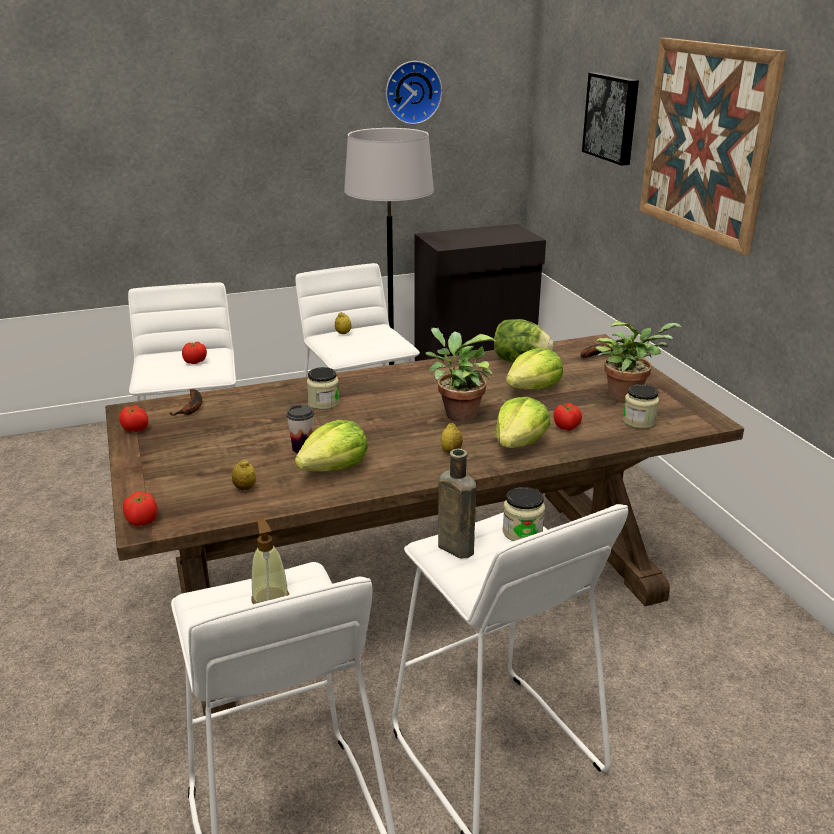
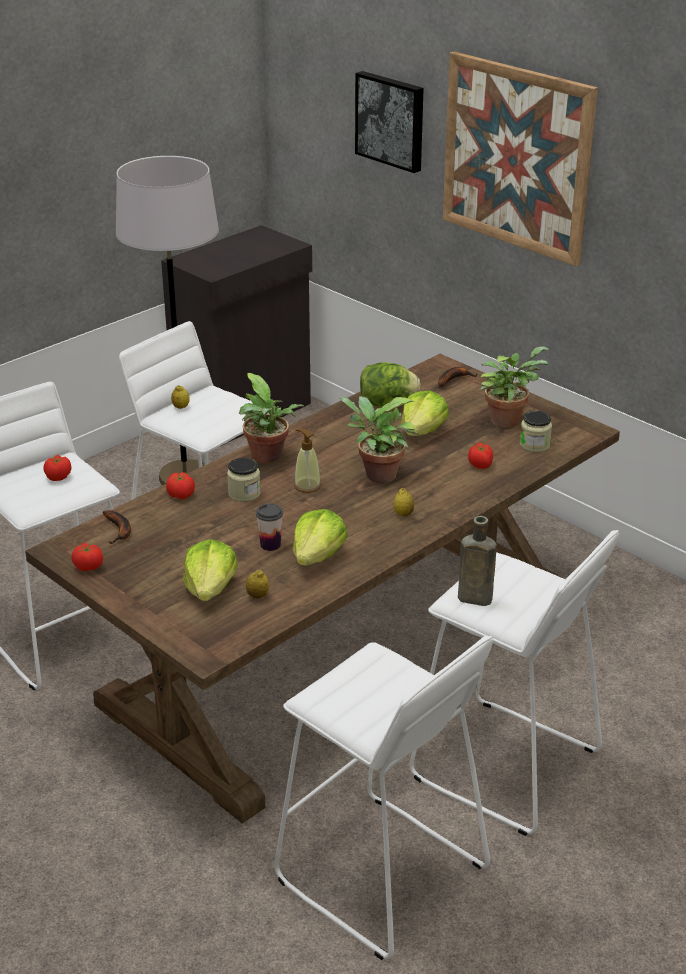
camera: 25 degrees left, 5 degrees up
tomato [123,492,157,526] -> tomato moved to [166,472,195,499]
soap dispenser [252,517,289,604] -> soap dispenser moved to [294,428,321,493]
wall clock [386,61,442,124] -> none
lettuce [495,397,550,448] -> lettuce moved to [183,539,238,601]
jar [502,487,545,541] -> none
none -> potted plant [239,373,304,463]

